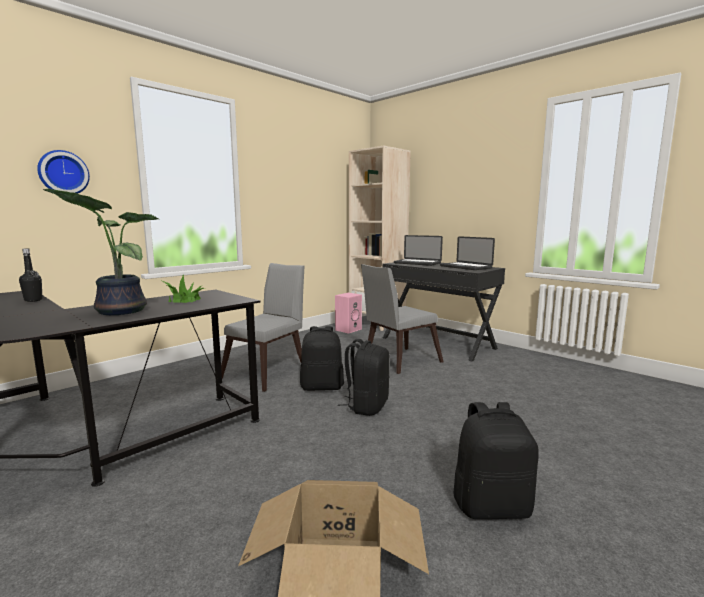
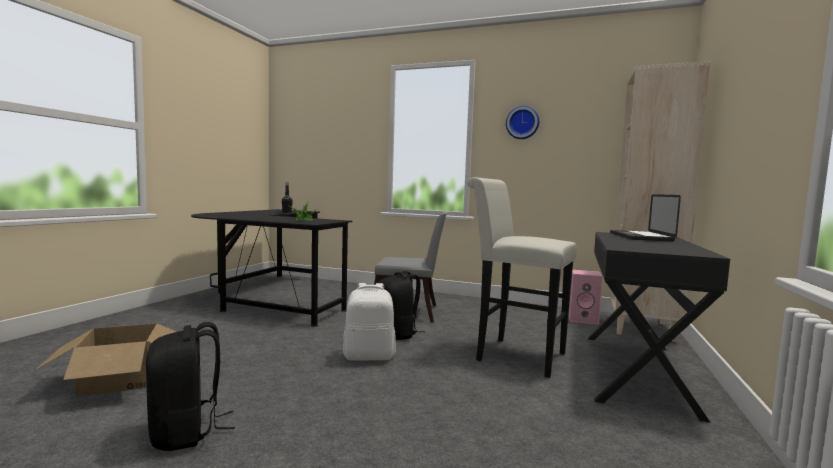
camera: 65 degrees right, 5 degrees down
wall clock [37,150,90,193] -> wall clock moved to [506,106,539,139]
potted plant [42,188,159,315] -> none
black backpack [338,339,389,416] -> white backpack [343,283,396,360]
grey chair [361,264,444,374] -> white stool [467,177,577,378]
laptop [440,236,495,270] -> none

